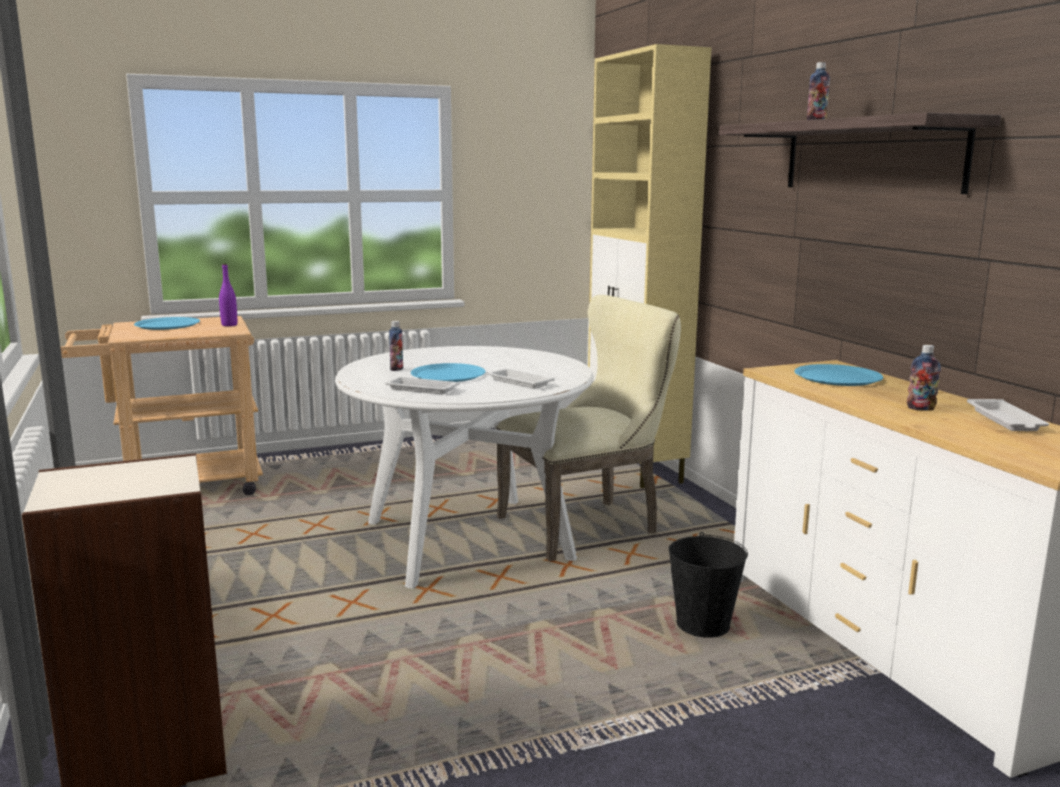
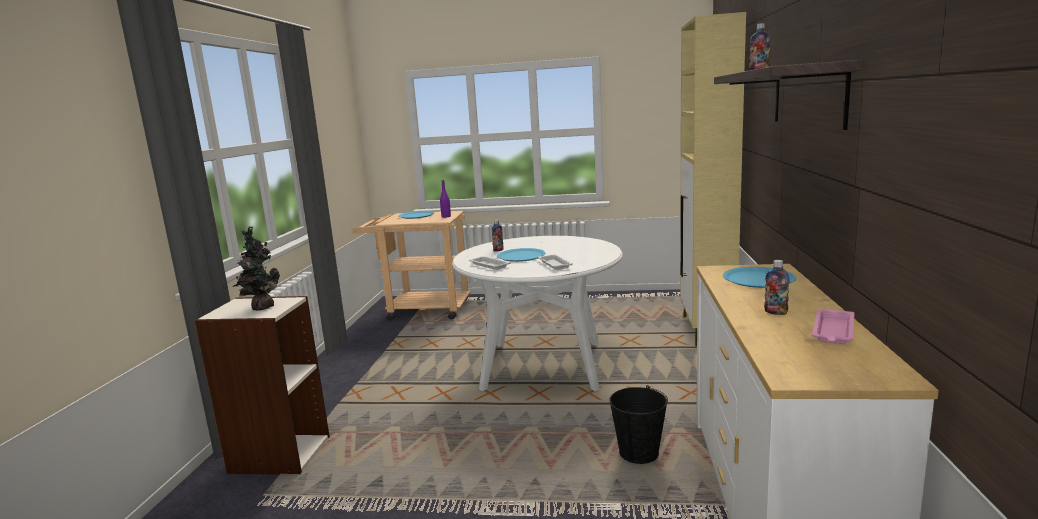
camera: 30 degrees right, 0 degrees up
beige chair [496,295,681,561] -> none
white tray [967,399,1049,431] -> pink tray [812,309,854,344]
none -> potted plant [233,227,280,310]

